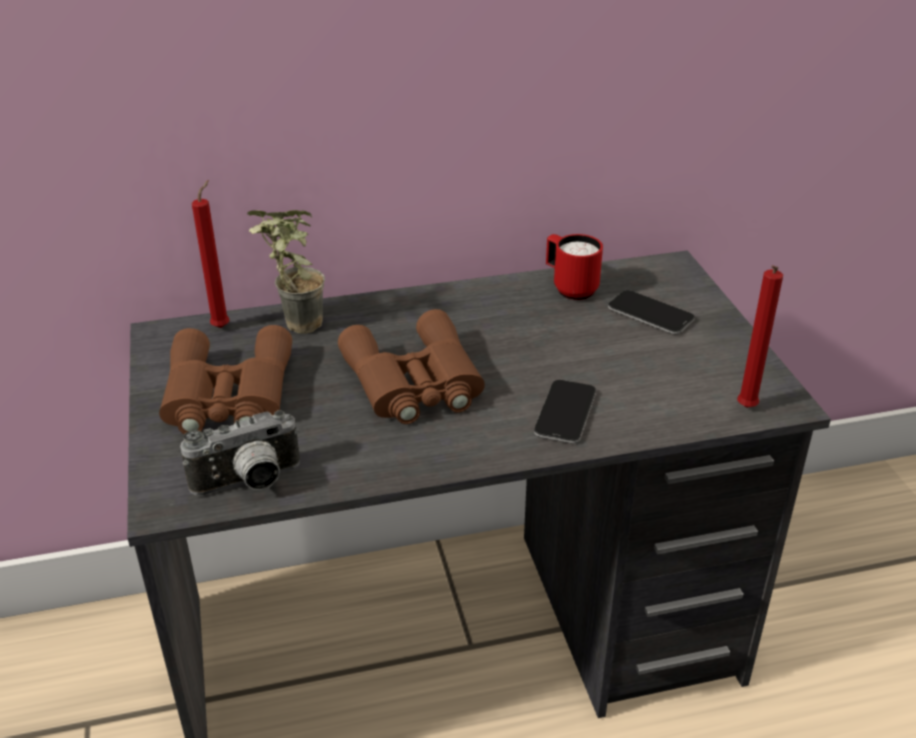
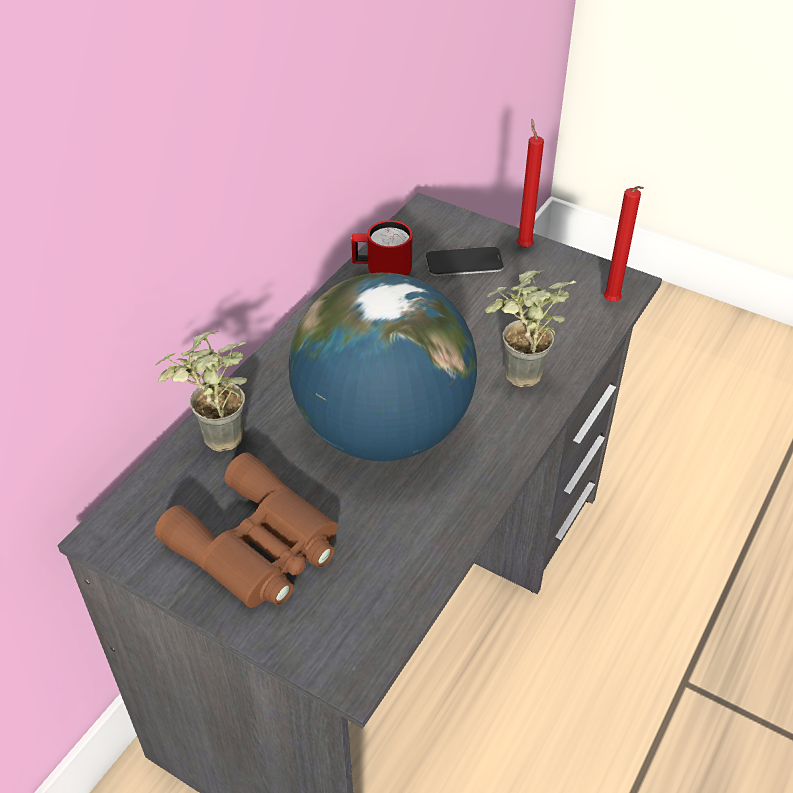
camera: 45 degrees left, 10 degrees up
camera [180,410,300,496] -> none
red candle [192,180,229,328] -> red candle moved to [517,119,544,248]
brown binoculars [338,309,485,424] -> globe [289,273,477,461]
phone [534,380,596,443] -> potted plant [485,270,576,387]

